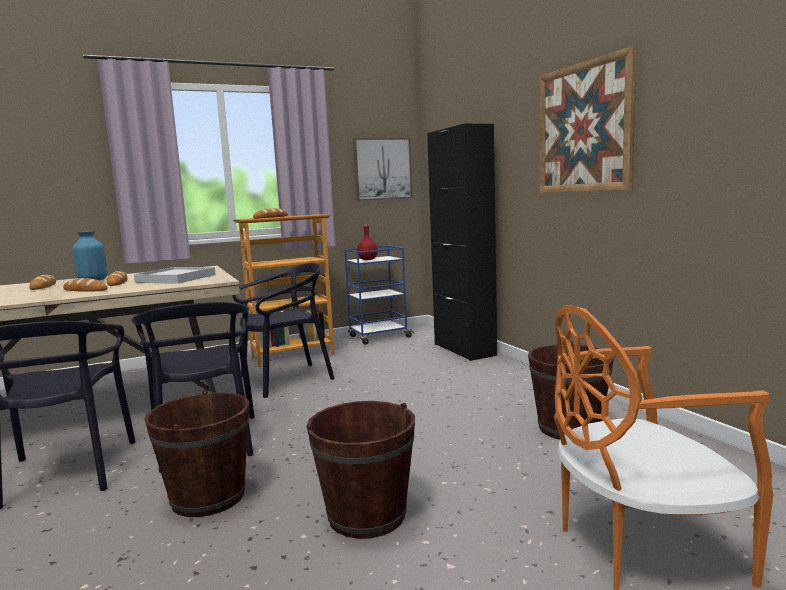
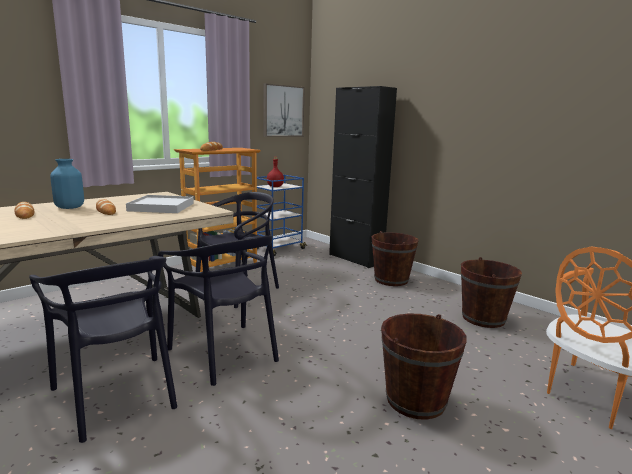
camera: 20 degrees left, 5 degrees up
bread [63,278,107,292] -> none
brown bucket [144,389,249,517] -> brown bucket moved to [372,231,419,286]
picture [540,46,637,193] -> none

